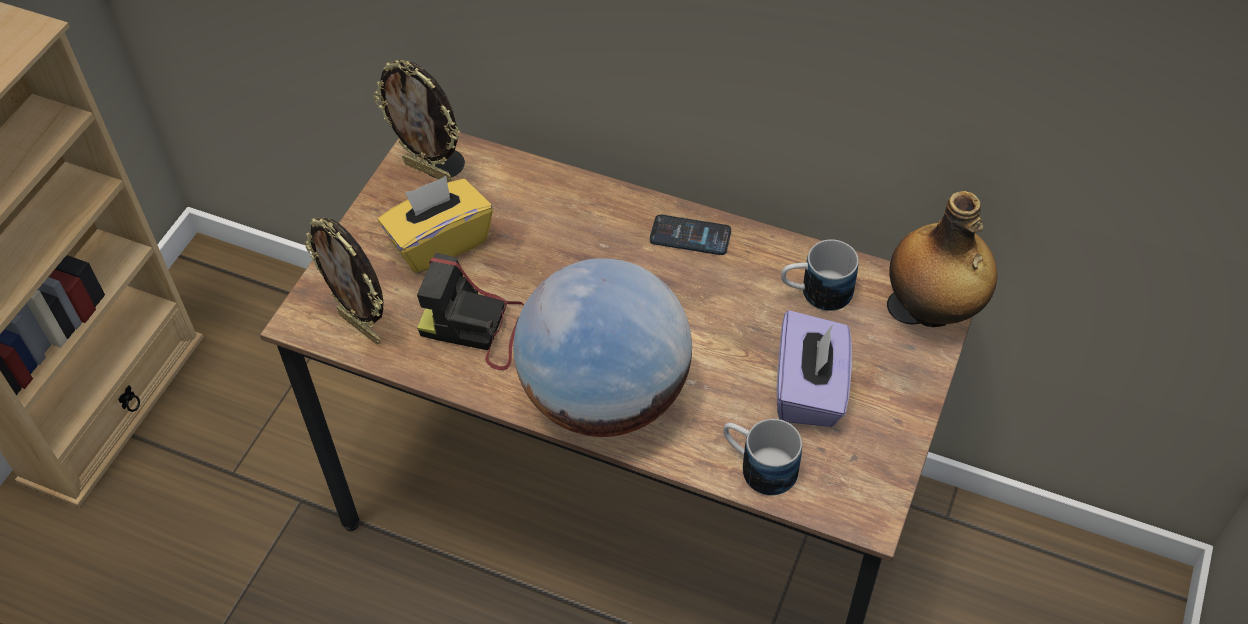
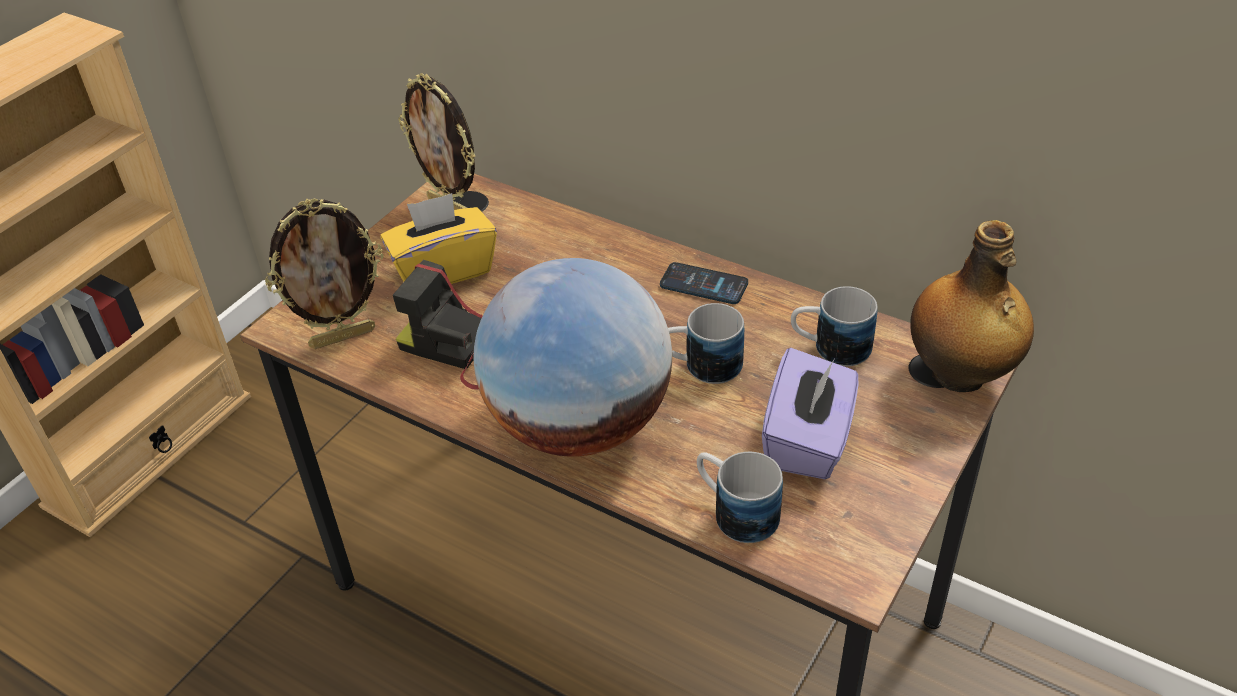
camera: 10 degrees right, 10 degrees down
picture frame [304,218,384,344] -> picture frame turned 75 degrees counterclockwise [265,199,384,349]
none -> mug [668,303,744,384]

